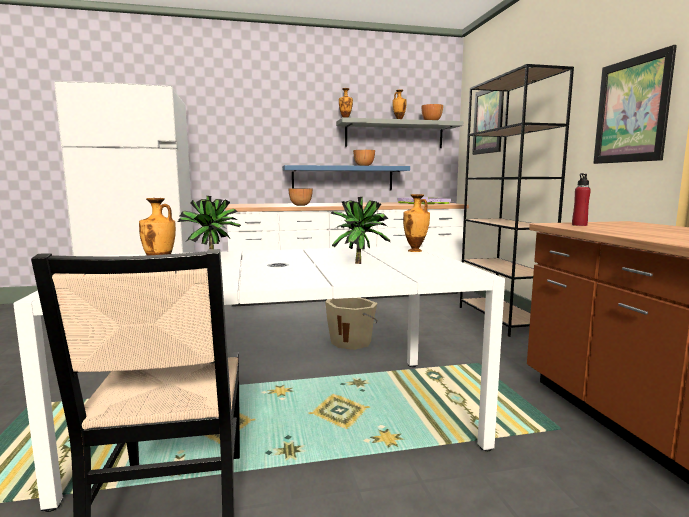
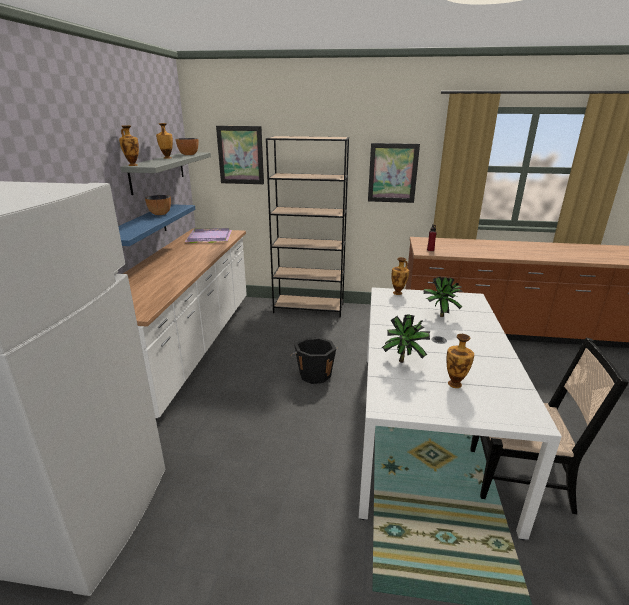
camera: 70 degrees left, 15 degrees up
bowl [288,188,313,206] -> none
beige bucket [325,298,377,350] -> black bucket [291,337,337,384]

